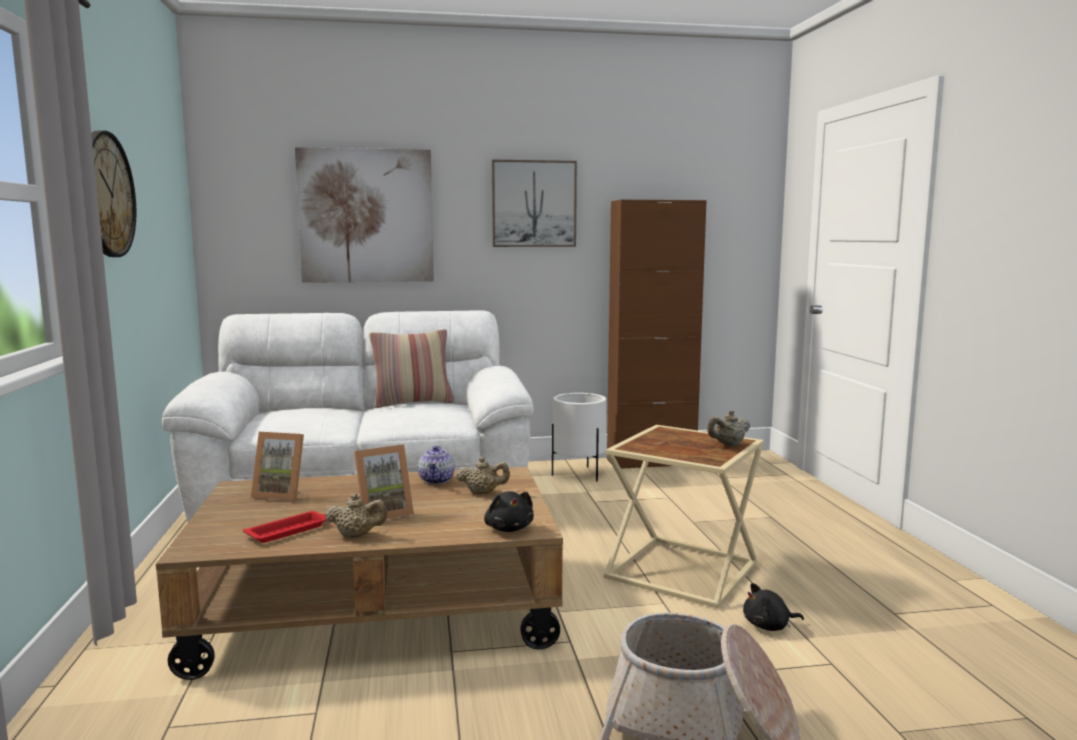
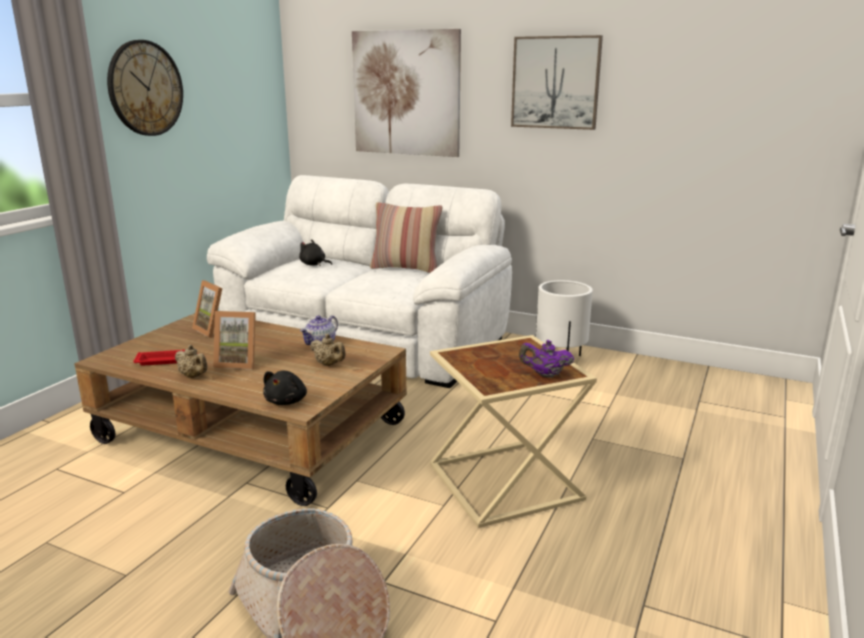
camera: 35 degrees right, 10 degrees up
brown cabinet [607,199,707,469] -> none
beige teapot [707,410,750,446] -> purple teapot [519,340,574,378]
black plush toy [743,583,804,631] -> black plush toy moved to [299,239,332,266]

